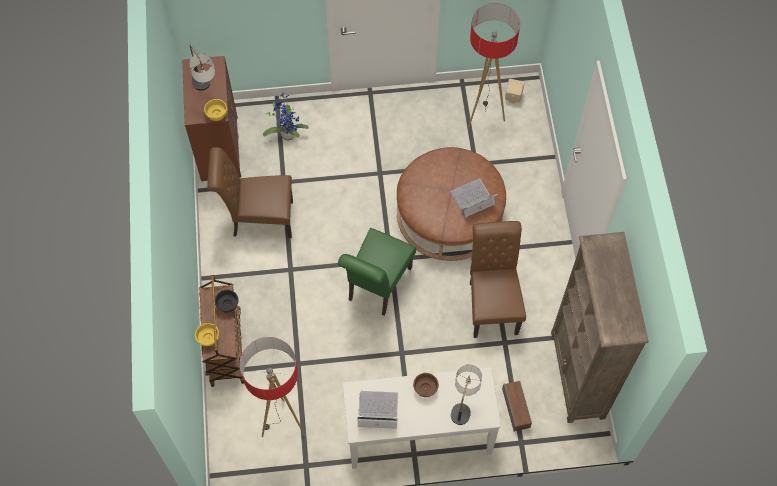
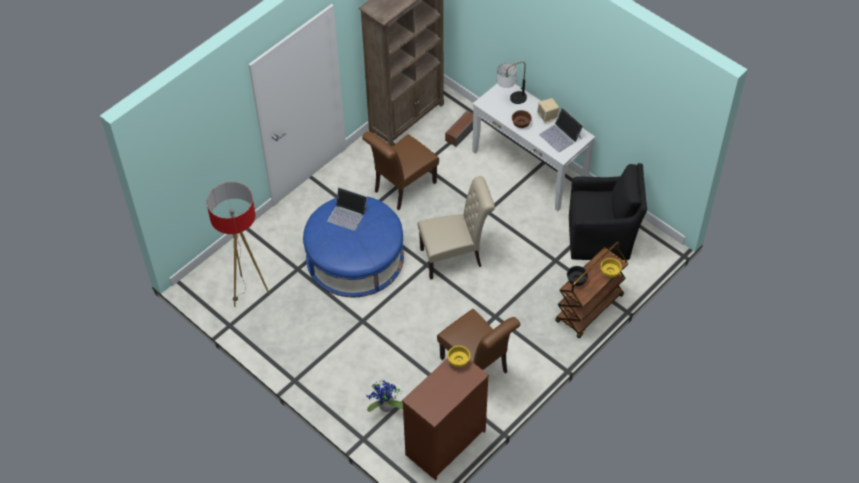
camera: 130 degrees left, 10 degrees down
table lamp [189,45,215,91] -> none
floor lamp [240,337,305,438] -> black armchair [569,163,647,260]
green chair [338,228,416,316] -> beige chair [417,176,495,280]
brown ottoman [397,147,506,261] -> blue ottoman [303,197,404,297]
beige speaker [505,79,525,104] -> beige speaker moved to [537,98,559,123]

